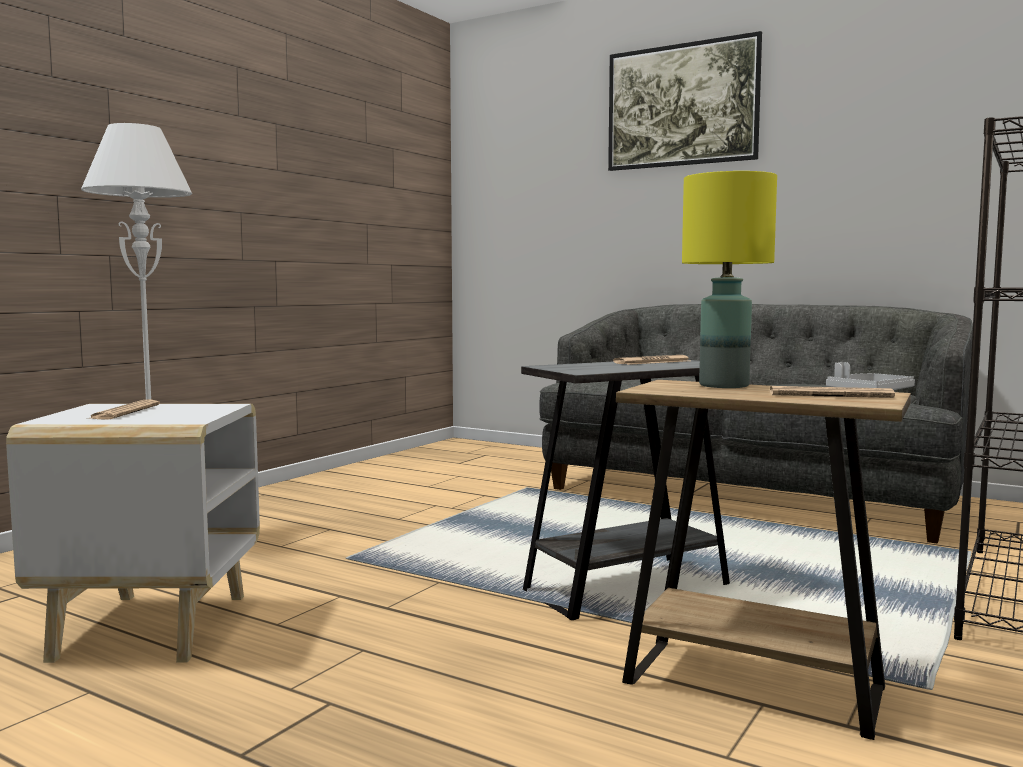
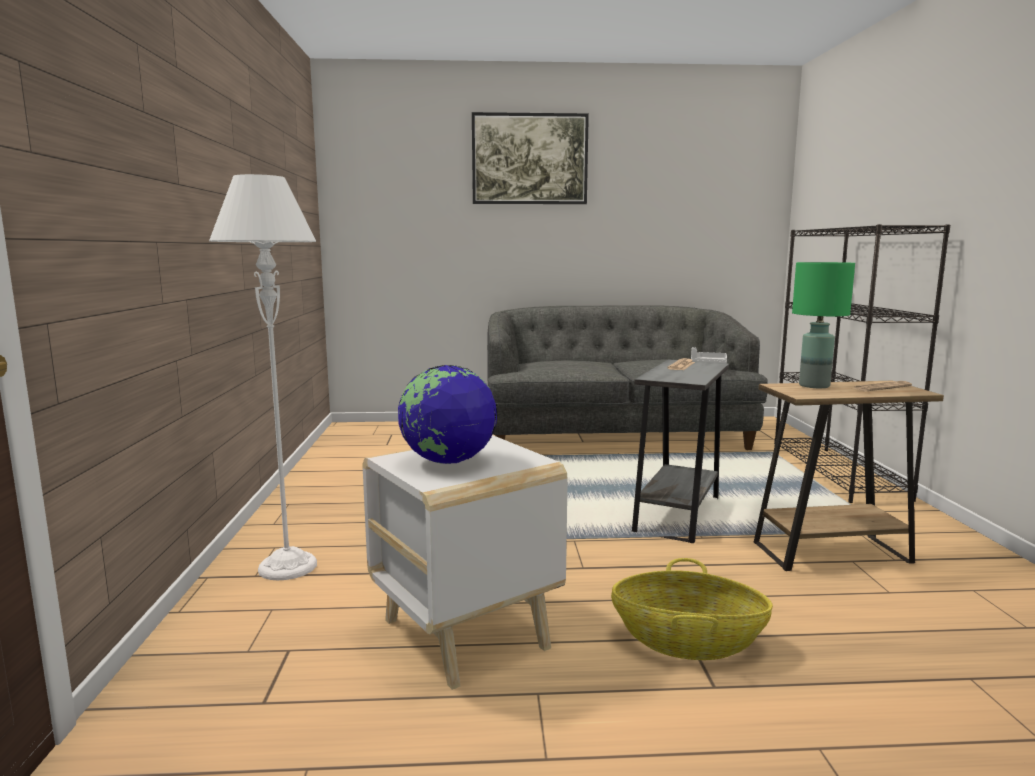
camera: 35 degrees left, 5 degrees up
newspaper [87,399,160,420] -> globe [398,365,498,464]
yellow table lamp [682,171,777,388] -> green table lamp [792,262,855,388]
none -> basket [611,558,773,660]

